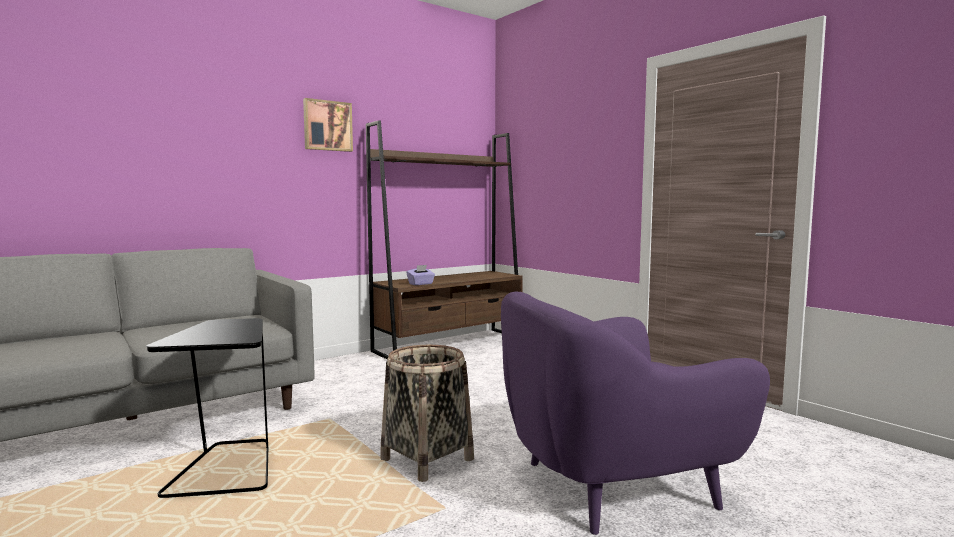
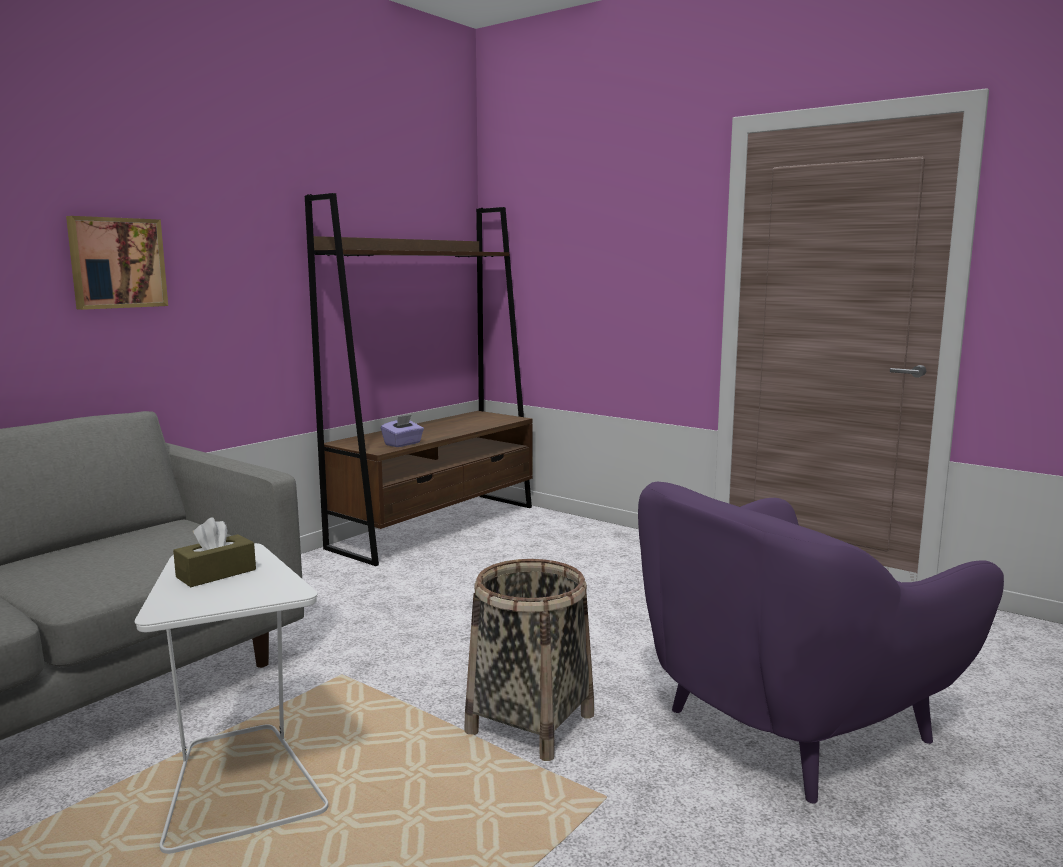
camera: 15 degrees left, 5 degrees up
black side table [146,318,268,498] -> white side table [135,543,328,854]
picture [303,98,353,152] -> picture moved to [66,216,168,310]
none -> brown tissue box [173,517,256,587]

